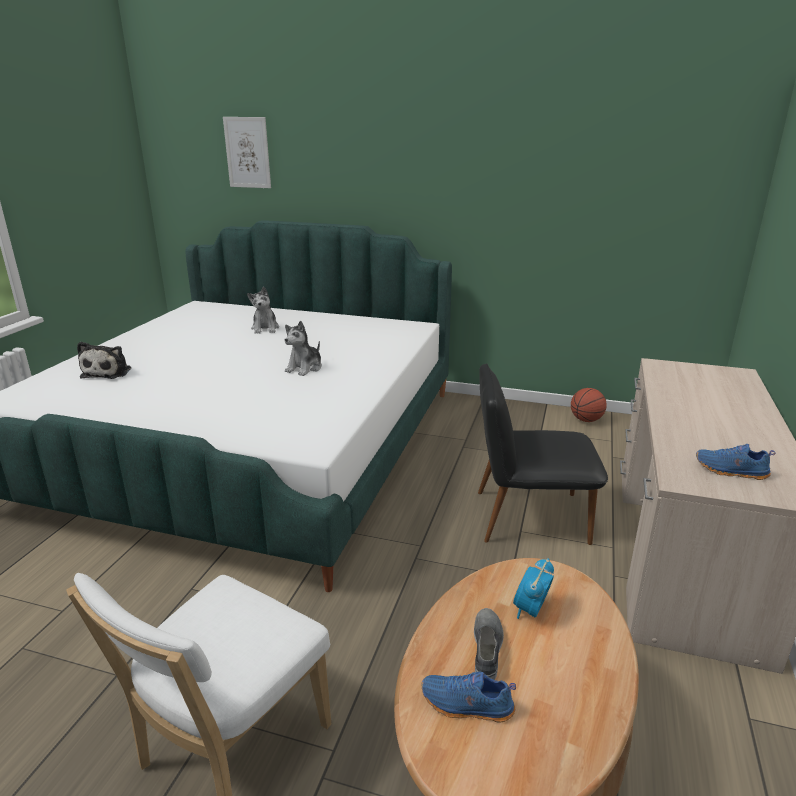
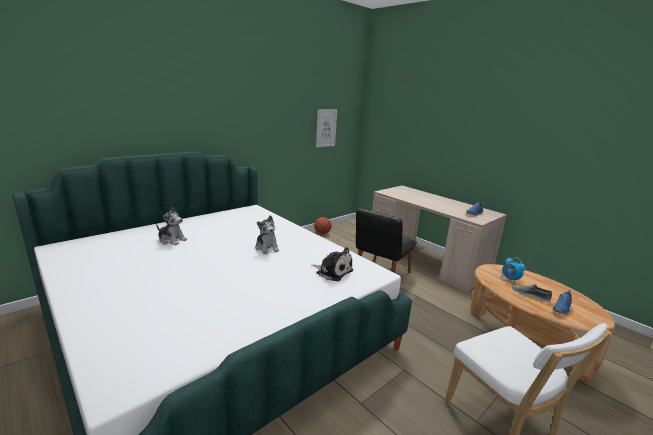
camera: 60 degrees left, 5 degrees down
plush toy [77,342,131,379] -> plush toy moved to [311,247,353,281]
picture [223,117,271,188] -> picture moved to [316,109,337,147]

